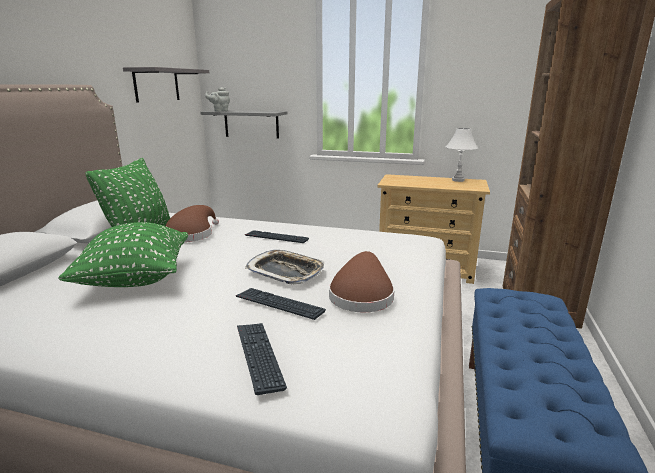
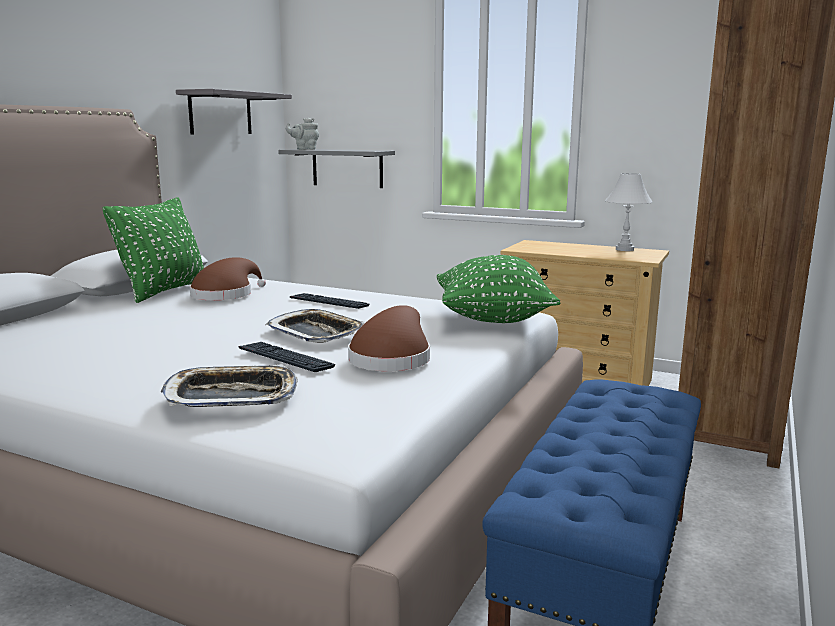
camera: 10 degrees right, 5 degrees down
green pillow [58,222,188,287] -> green pillow moved to [437,255,561,323]
keyboard [237,323,287,395] -> tray [161,364,298,407]

